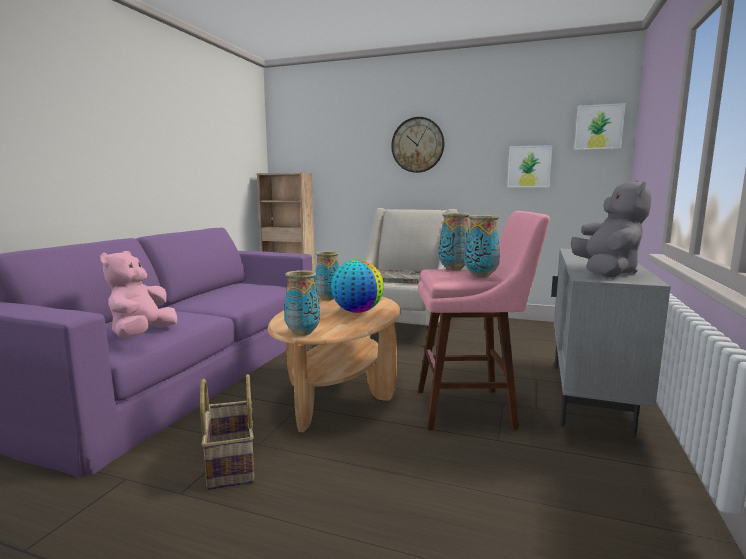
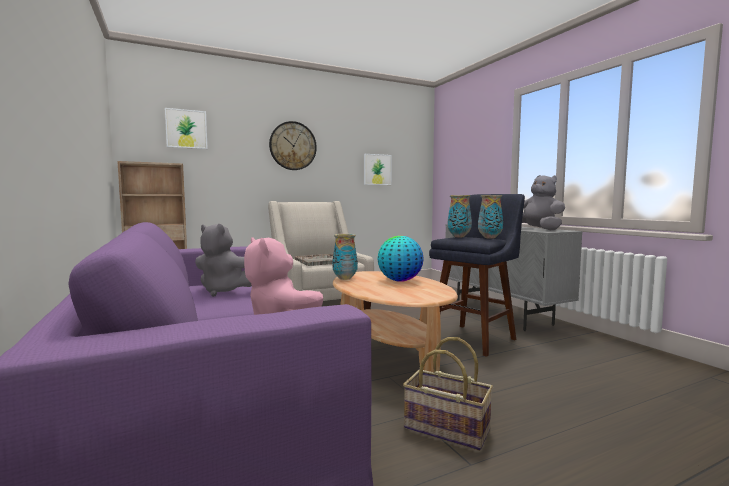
camera: 45 degrees left, 5 degrees down
vase [284,270,320,336] -> none
pink stool [418,211,550,430] -> blue stool [429,194,525,357]
picture [574,103,626,150] -> picture moved to [165,108,208,149]
none -> grey plush toy [195,224,252,297]

